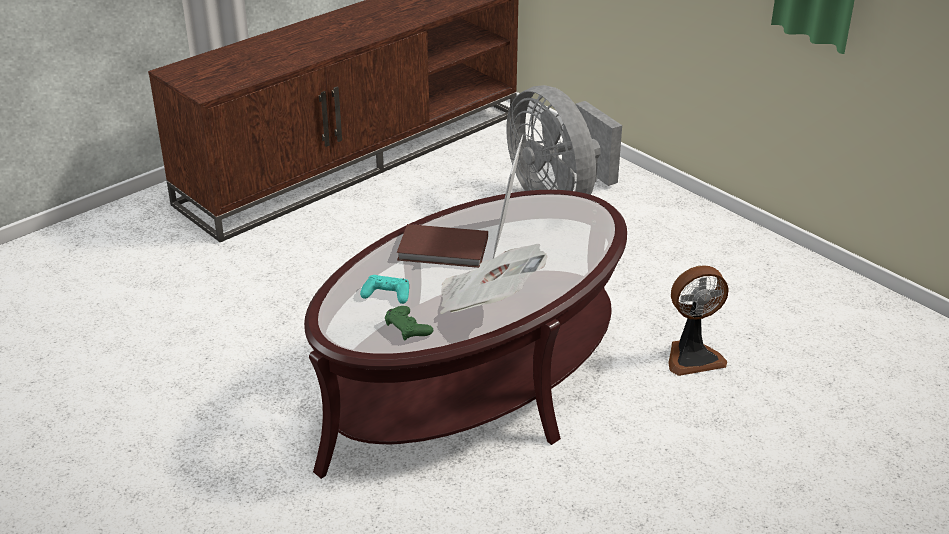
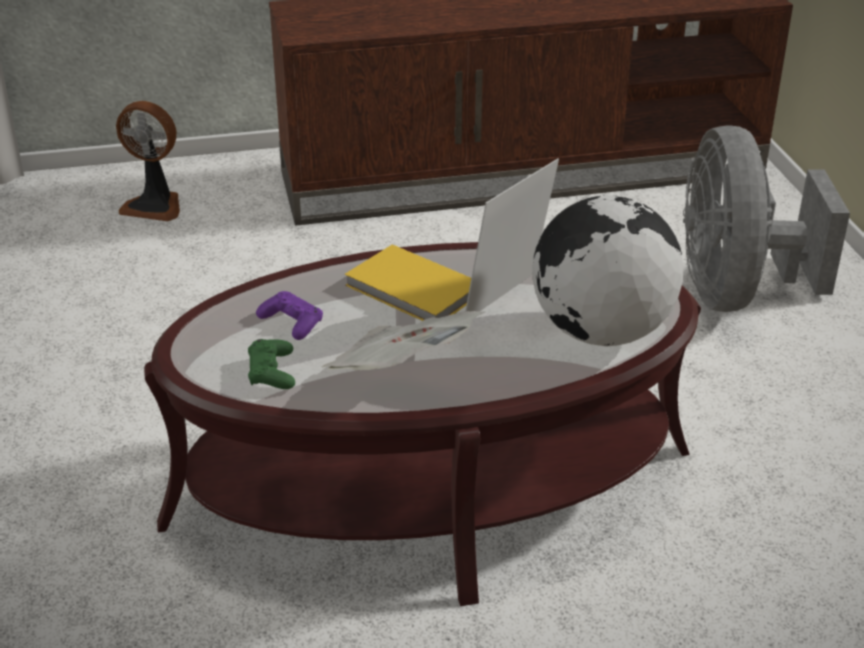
camera: 30 degrees right, 0 degrees up
turquoise game controller [360,275,409,304] -> purple game controller [256,291,323,340]
brown book [397,224,488,268] -> yellow book [345,245,471,321]
fan [668,265,729,376] -> fan moved to [116,101,180,221]
none -> globe [532,196,684,346]

